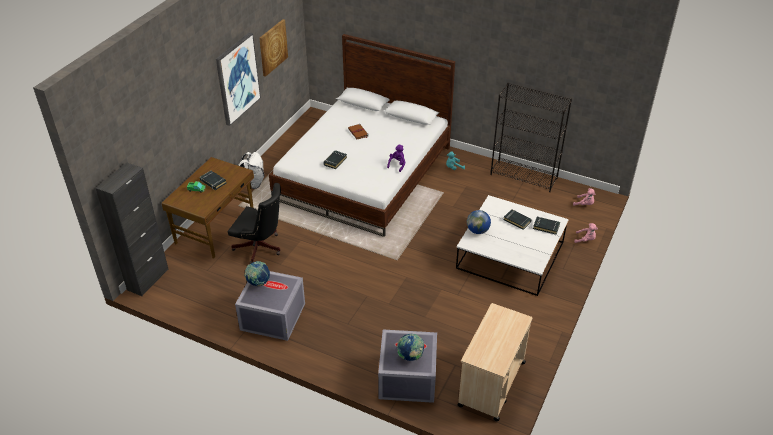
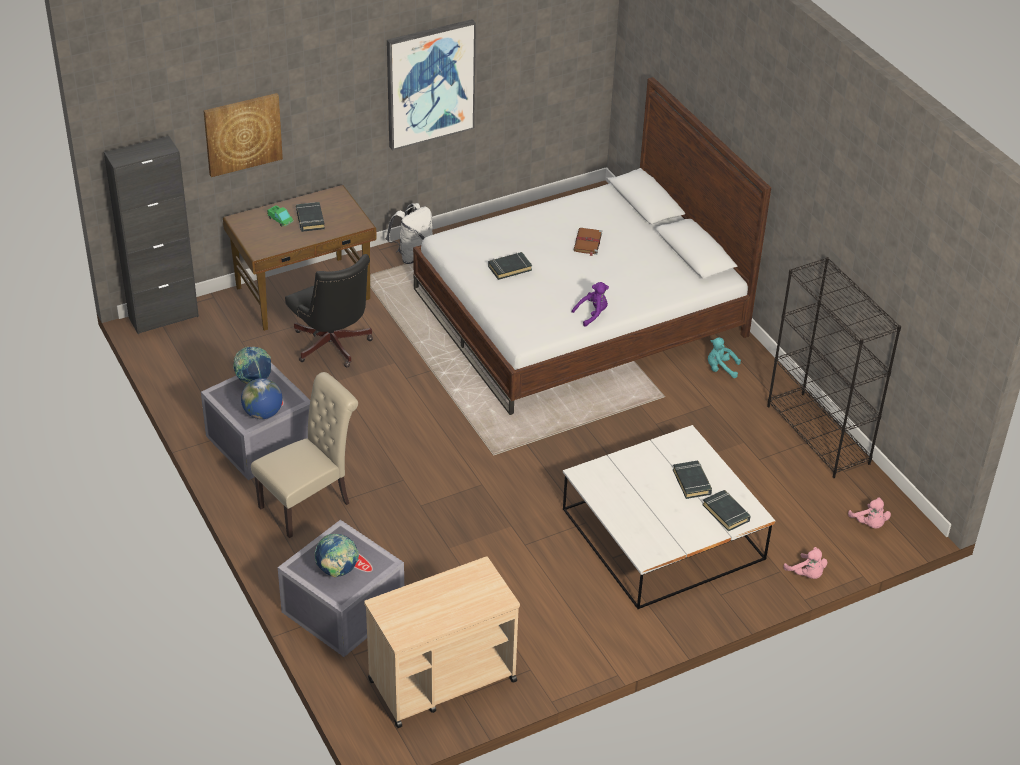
camera: 35 degrees right, 0 degrees up
picture [259,19,288,77] -> picture moved to [204,93,283,177]
globe [467,210,491,234] -> globe moved to [241,378,282,419]
none -> beige chair [251,372,358,538]

